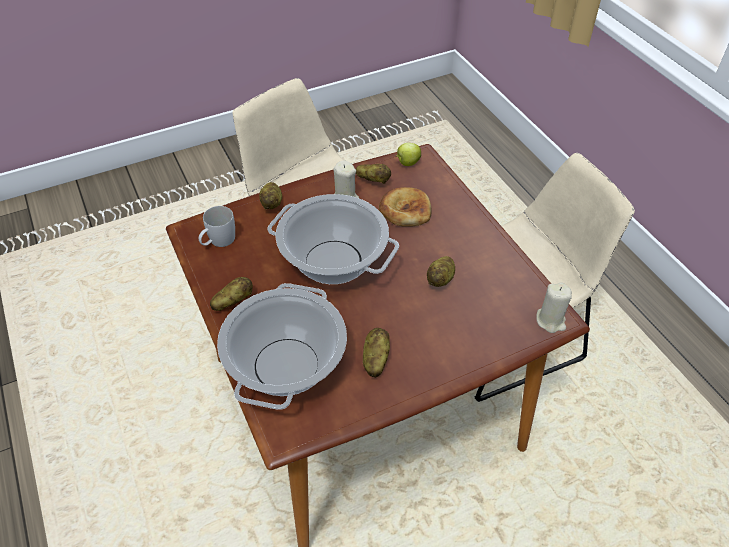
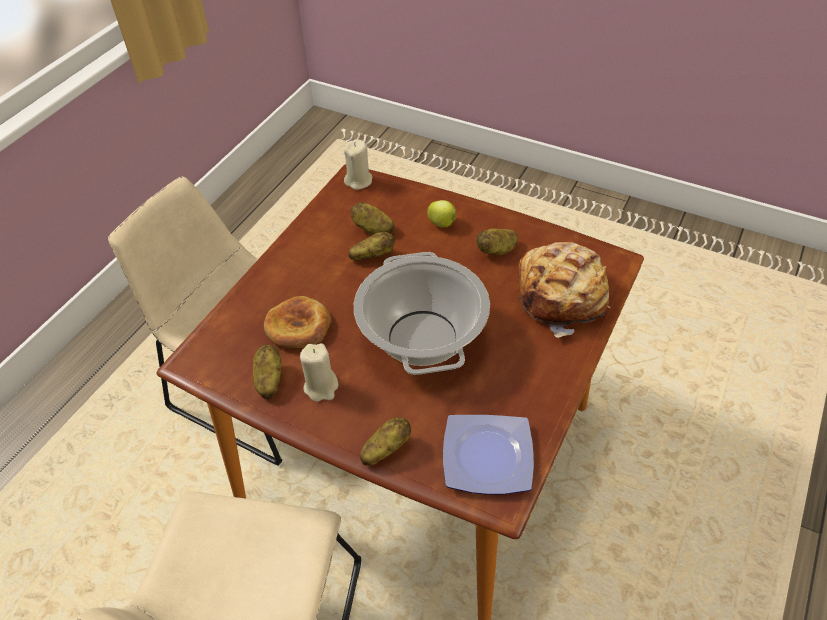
camera: 125 degrees left, 0 degrees up
white mug [199,206,235,247] -> plate [443,415,534,495]
potato [210,277,253,311] -> potato moved to [350,202,394,235]
cooking pot [217,283,347,410] -> bread [518,242,611,338]
apple [396,143,421,166] -> apple moved to [427,200,456,227]

